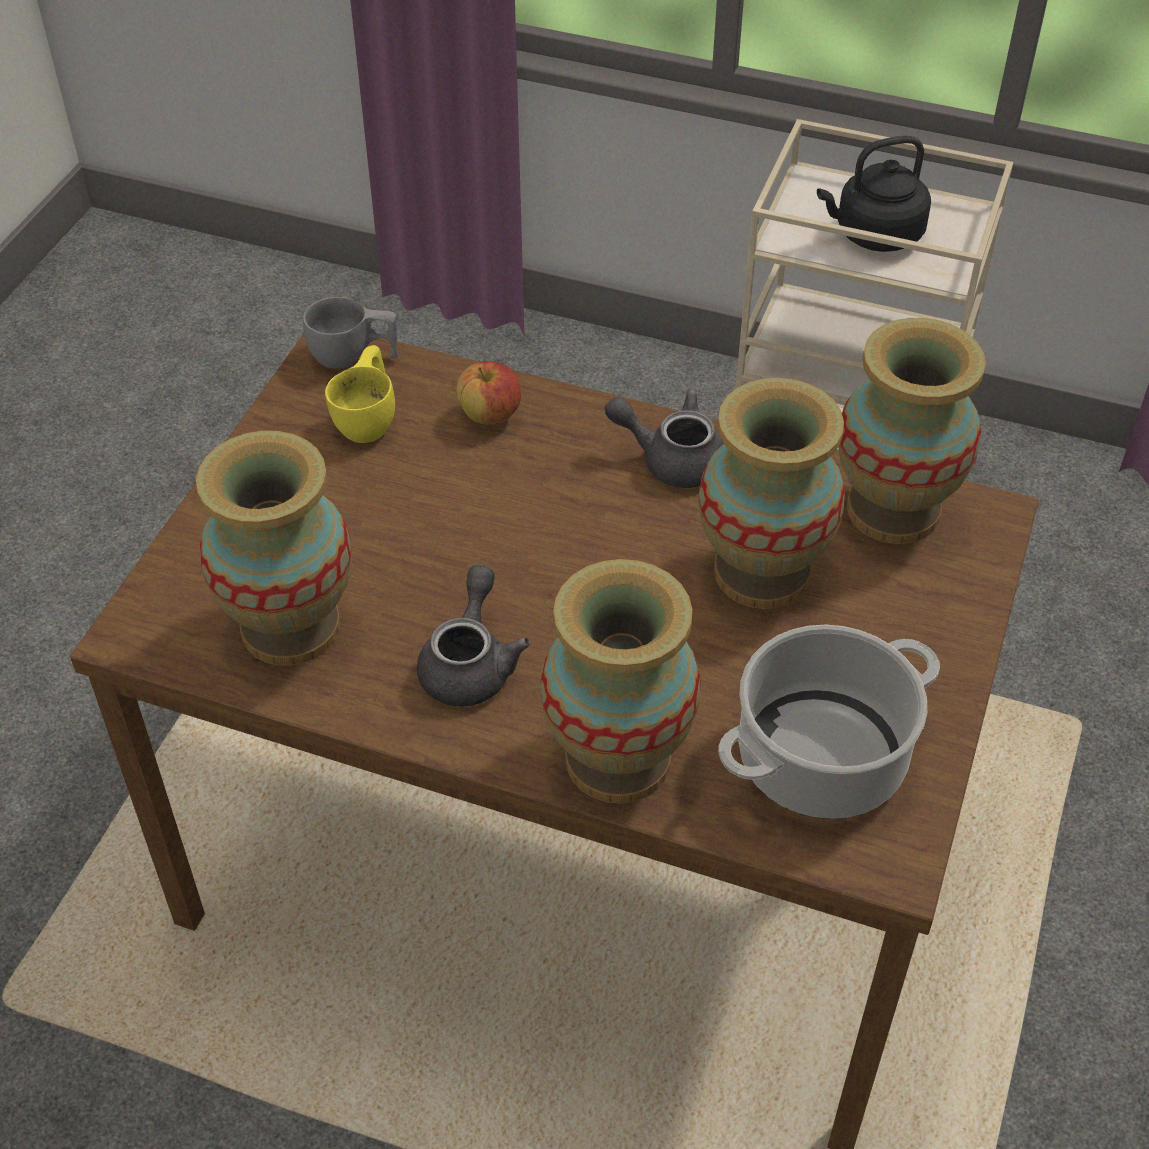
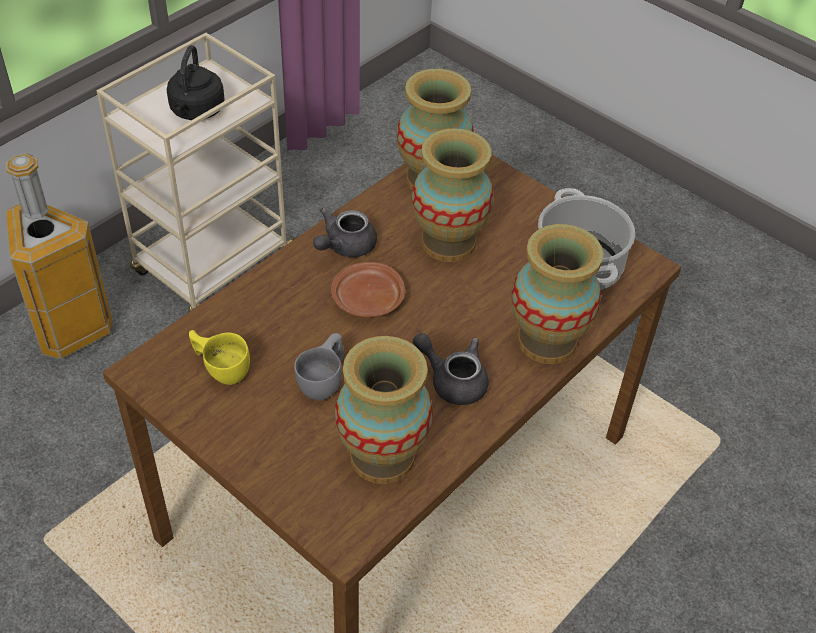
camera: 70 degrees left, 0 degrees up
grey cup [303,297,398,369] -> grey cup moved to [294,333,345,401]
apple [457,361,521,425] -> none
none -> trash can [5,153,112,359]
none -> brown plate [331,262,405,317]

